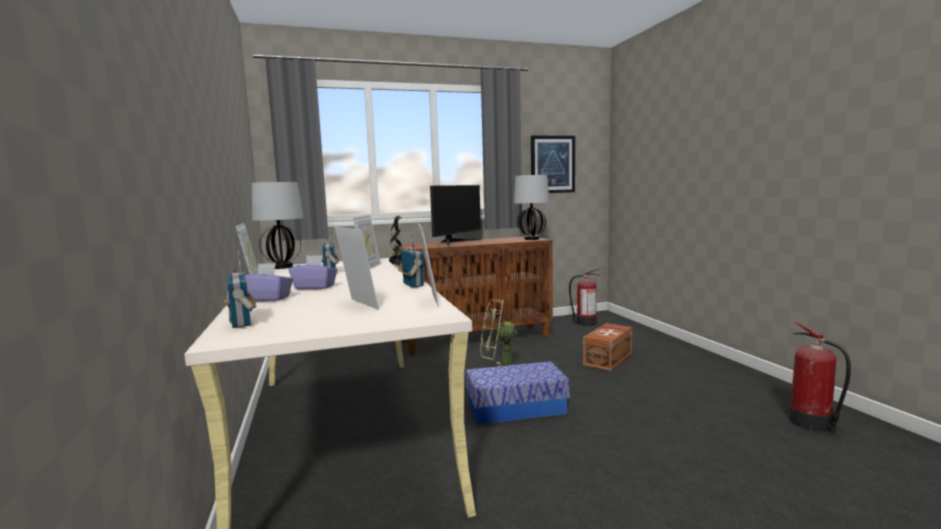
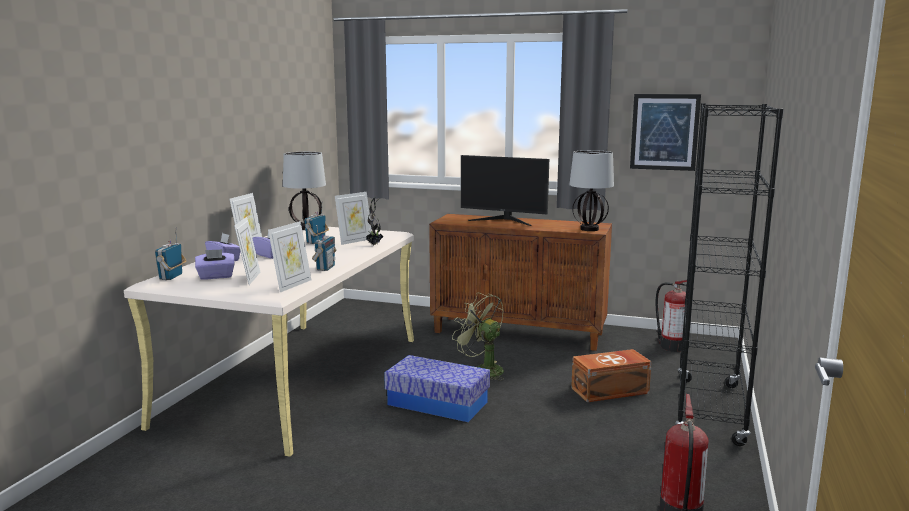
camera: 35 degrees right, 5 degrees up
monitor [430,185,482,246] -> monitor turned 45 degrees clockwise [461,155,549,226]
none -> purple tissue box [195,249,235,280]
none -> black bookcase [675,103,784,446]

